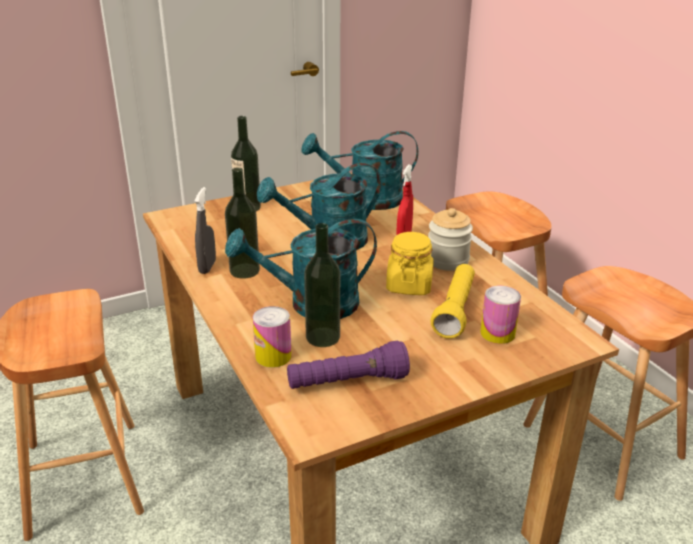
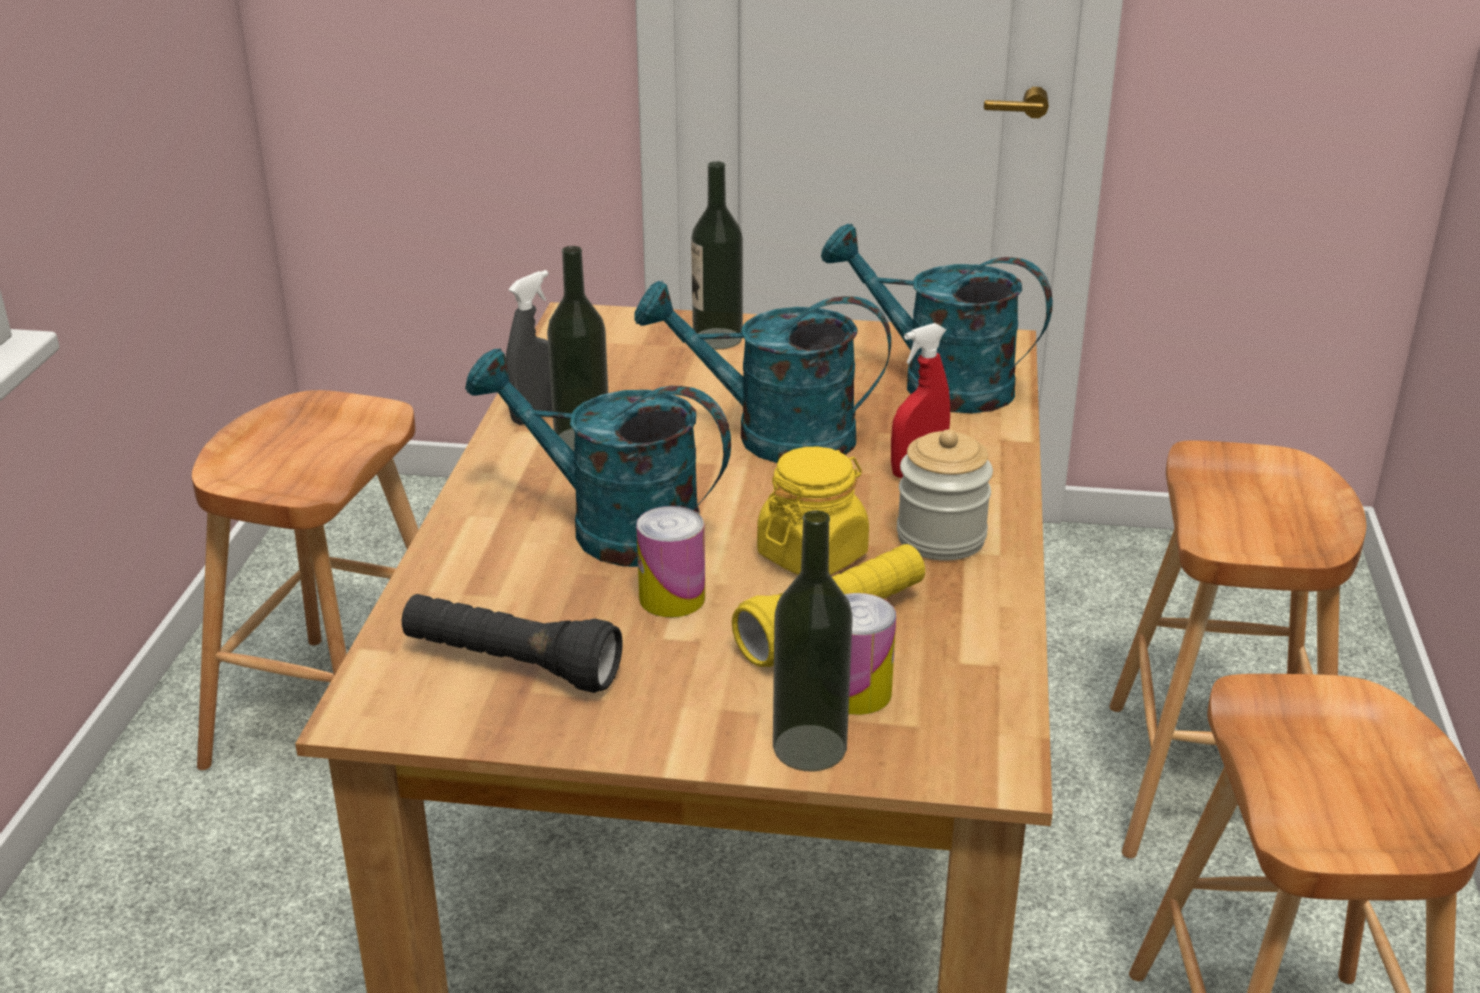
camera: 35 degrees right, 0 degrees up
can [253,306,291,367] -> can moved to [636,506,705,617]
purple flashlight [287,341,410,389] -> black flashlight [402,594,623,693]
bottle [304,223,340,347] -> bottle moved to [773,510,852,772]

